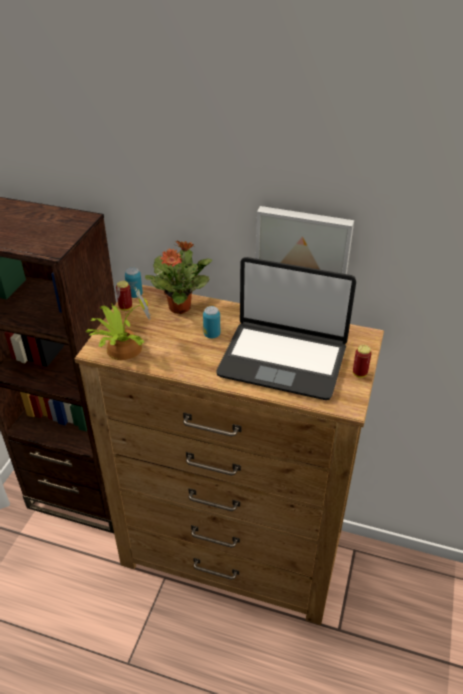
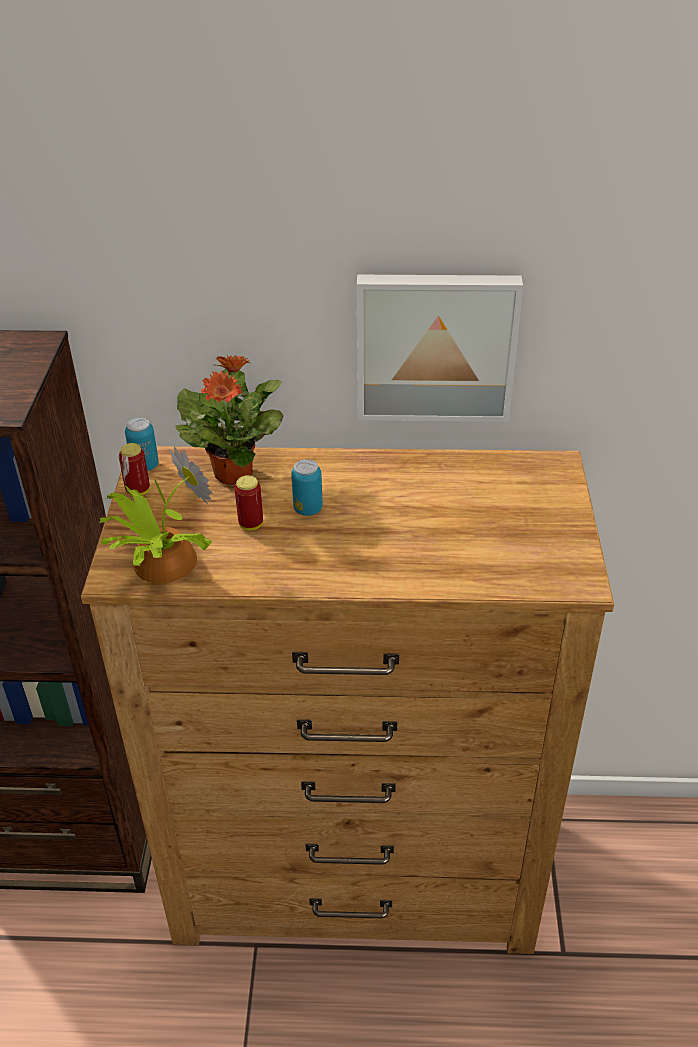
camera: 15 degrees left, 0 degrees up
laptop [216,257,356,400] -> none
can [353,345,372,378] -> can moved to [235,475,263,531]

